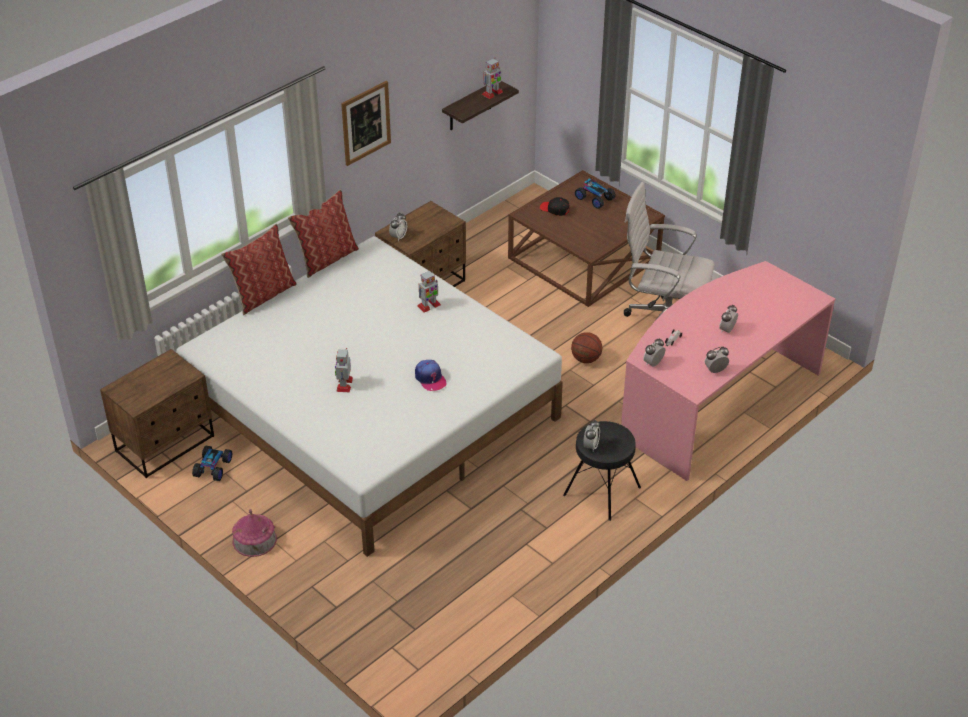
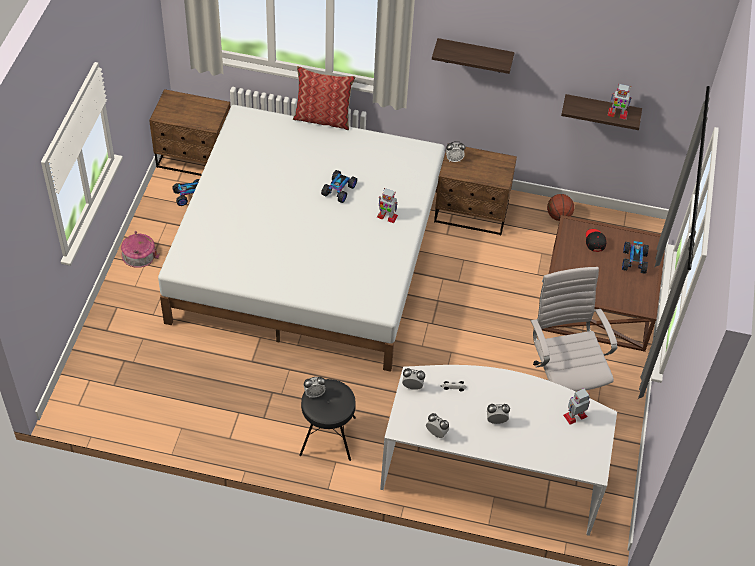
camera: 55 degrees right, 10 degrees up
pillow [288,189,359,278] -> none
toy robot [335,348,353,393] -> toy robot moved to [563,388,590,425]
picture [341,81,391,166] -> shelf [432,38,514,74]
cap [415,360,447,391] -> none
basketball [571,332,602,363] -> basketball moved to [547,194,574,221]
pink desk [621,261,835,481] -> white desk [380,365,617,536]
none -> toy car [321,170,357,203]

